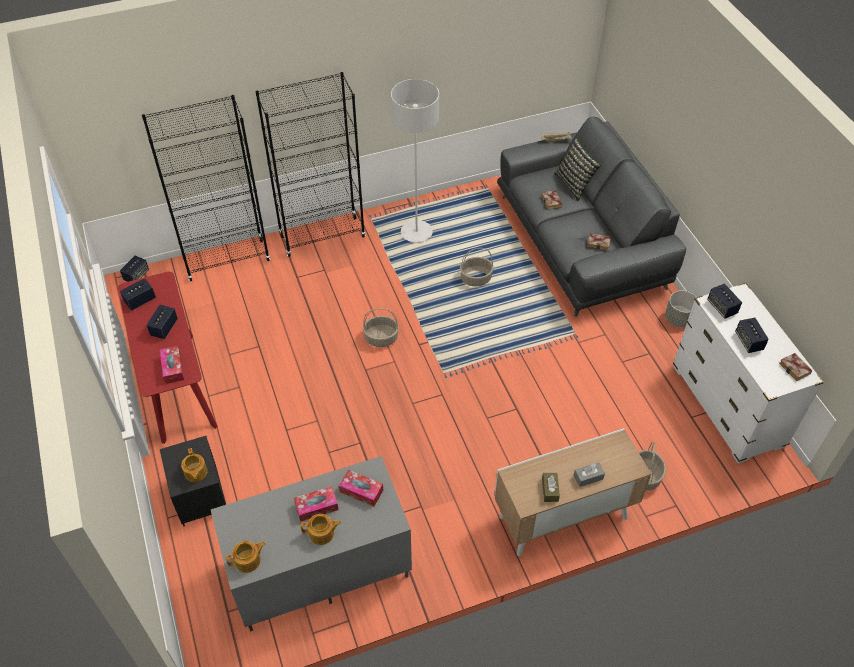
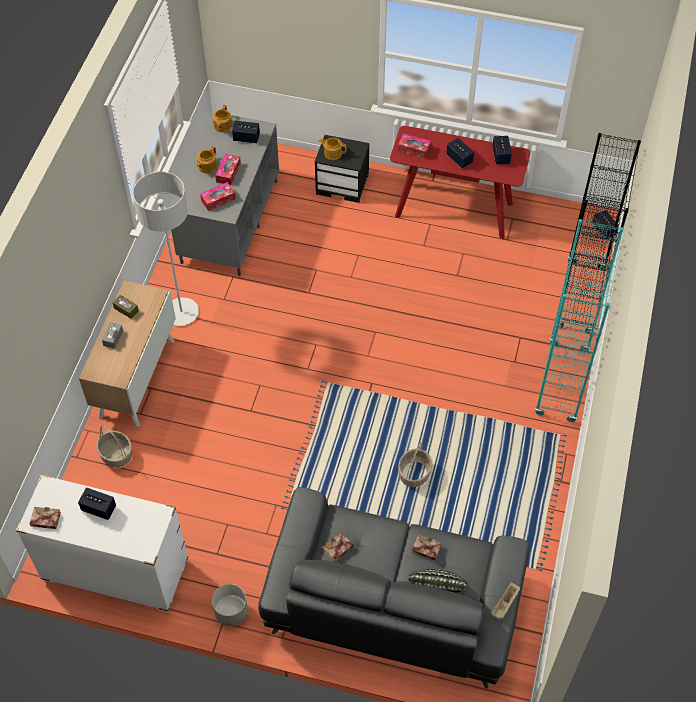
camera: 125 degrees right, 5 degrees up
black bookcase [255,72,366,257] -> turquoise bookcase [535,219,624,422]
basket [363,308,399,347] -> none
grey floor lamp [391,79,439,243] -> grey floor lamp moved to [133,172,199,326]
speaker [707,283,742,319] -> speaker moved to [232,121,260,143]

